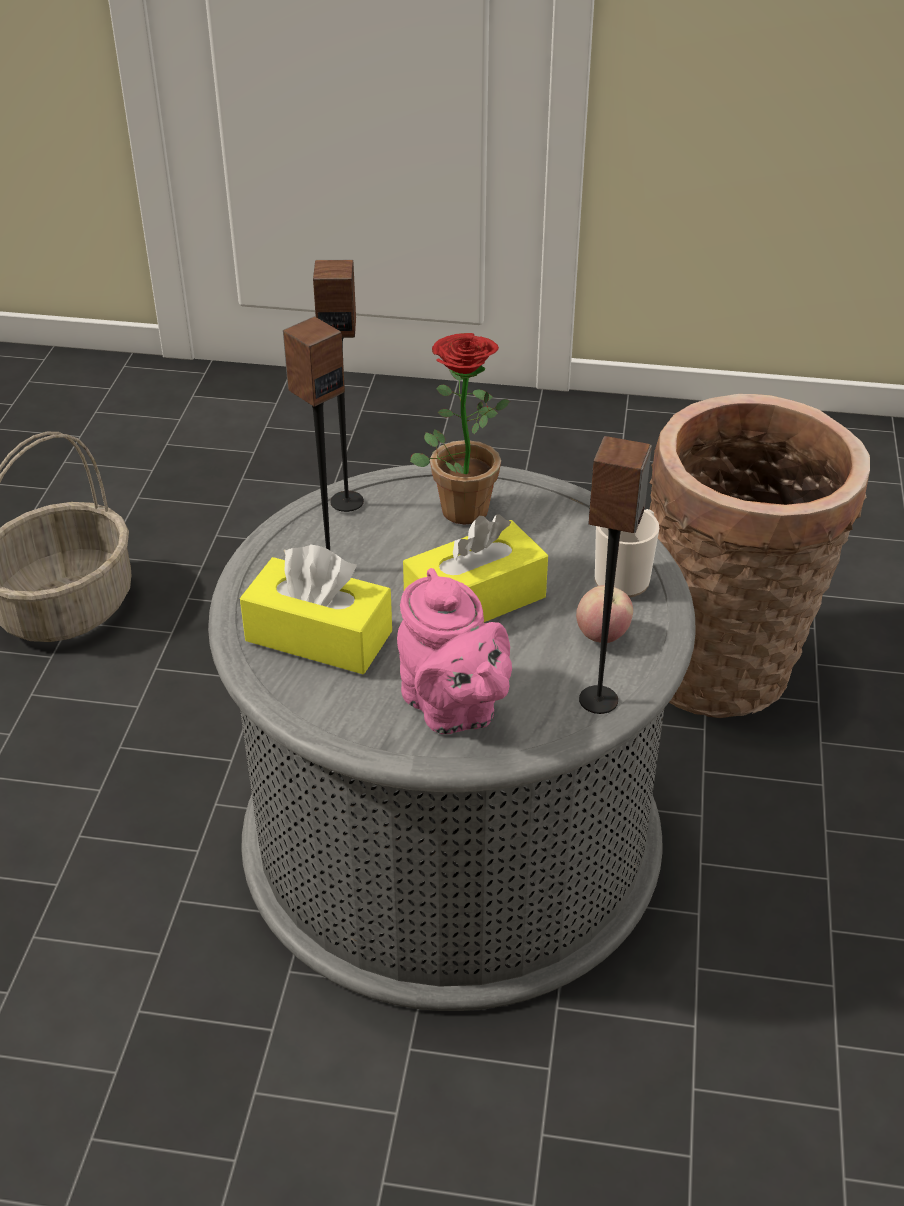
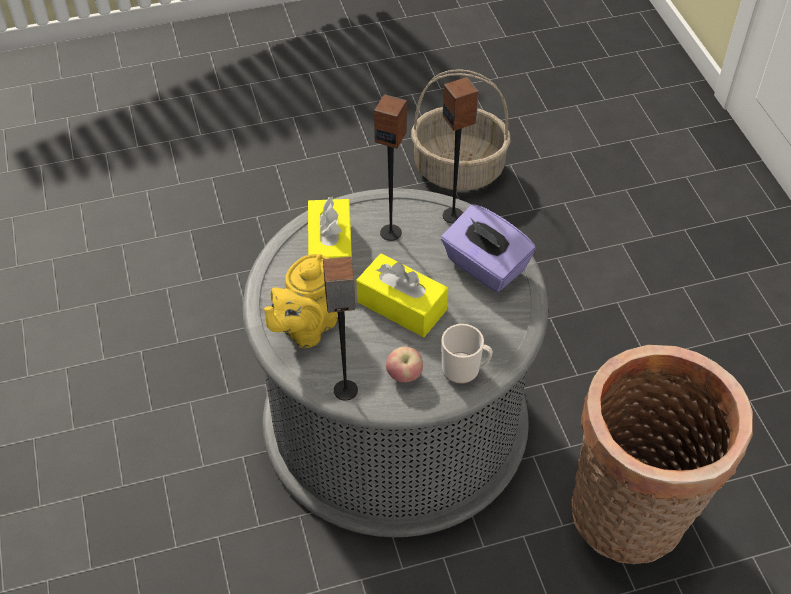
camera: 65 degrees right, 10 degrees up
pink teapot [397,568,512,734] -> yellow teapot [264,254,337,348]
potted plant [410,333,510,525] -> purple tissue box [441,204,536,292]

